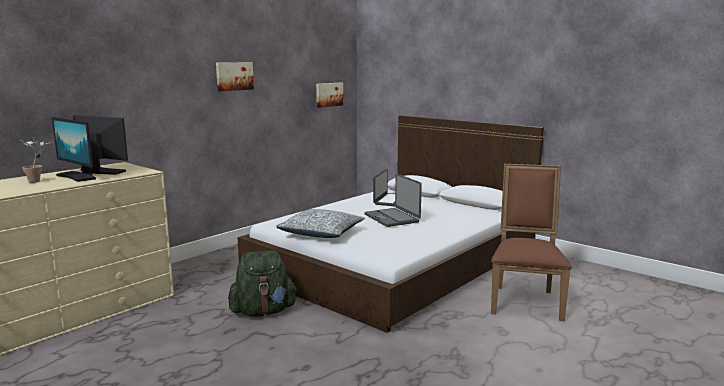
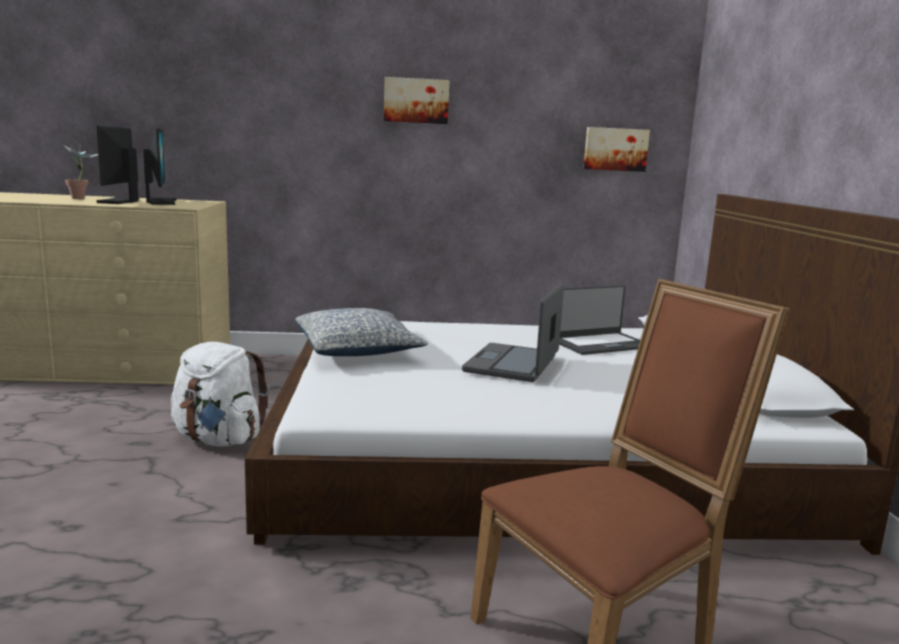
camera: 45 degrees right, 0 degrees up
green backpack [228,250,297,317] -> white backpack [171,342,269,447]

